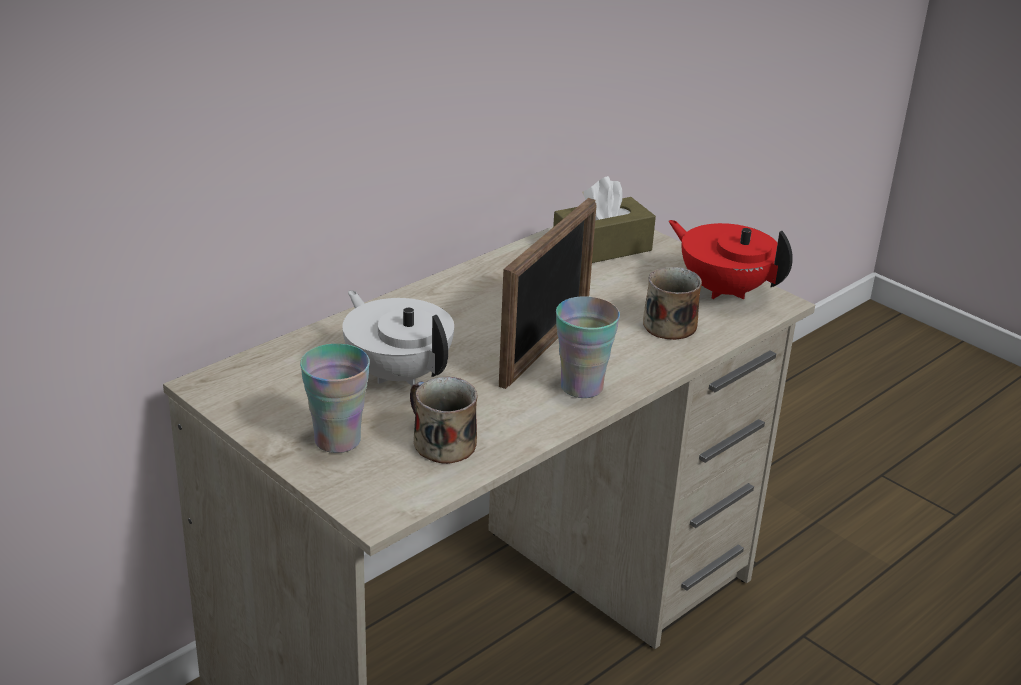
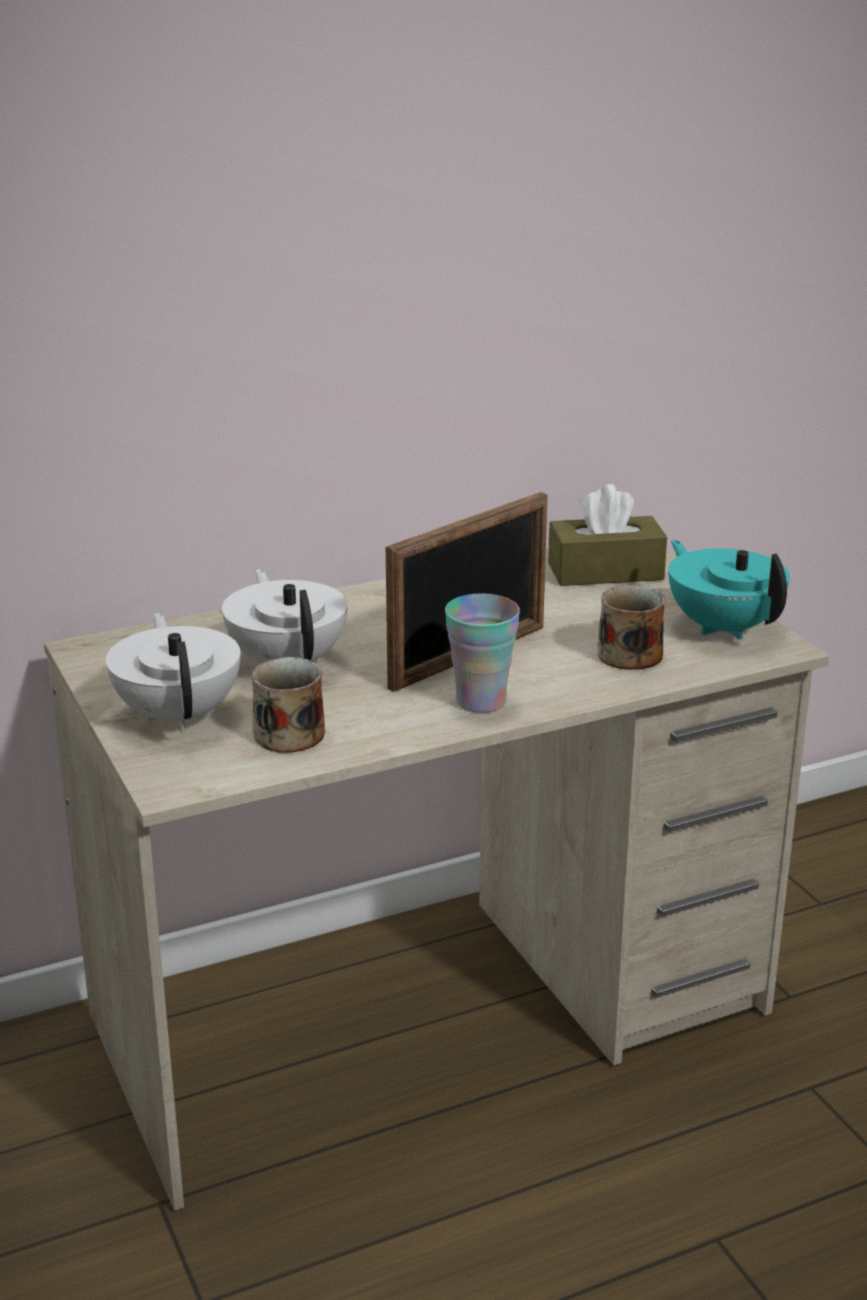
camera: 20 degrees right, 5 degrees down
cup [300,344,370,453] -> white teapot [106,612,240,731]
red teapot [668,220,793,299] -> turquoise teapot [668,540,790,640]

